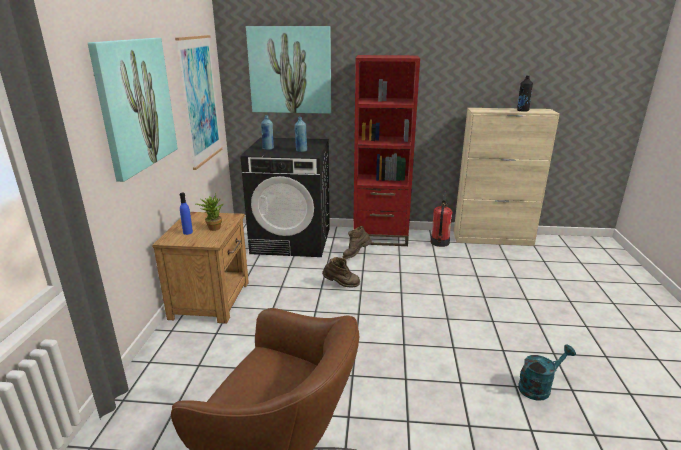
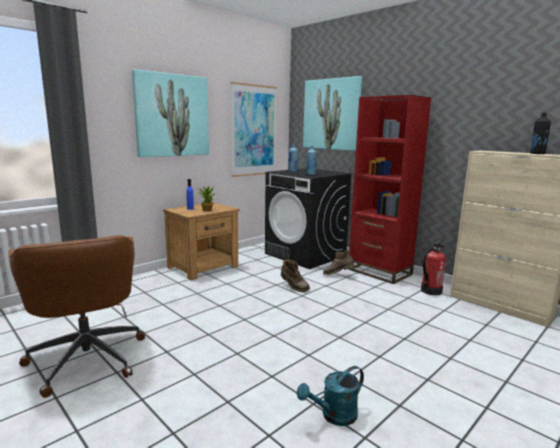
camera: 40 degrees right, 10 degrees down
turquoise watering can [518,345,576,401] -> turquoise watering can turned 135 degrees clockwise [297,366,364,426]

